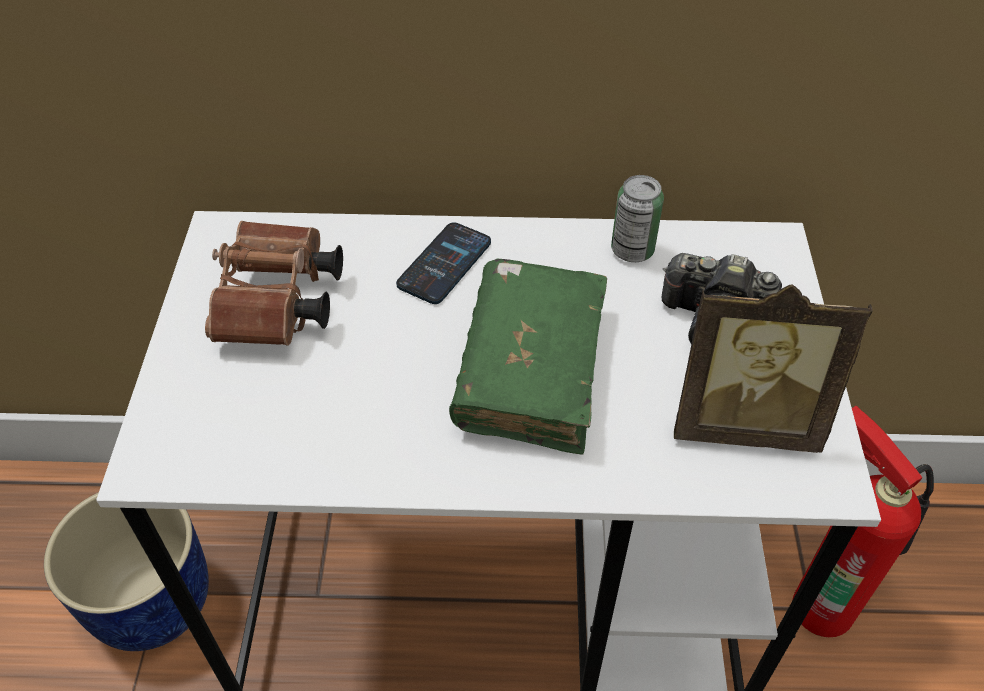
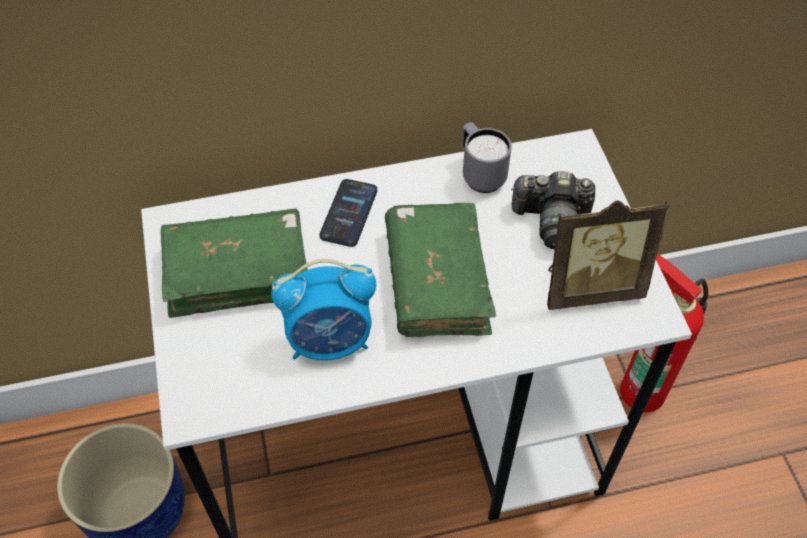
camera: 15 degrees left, 5 degrees up
brown binoculars [205,221,343,346] -> green book [161,208,308,318]
can [611,175,664,262] -> grey mug [462,122,512,193]
none -> alarm clock [271,259,376,360]

